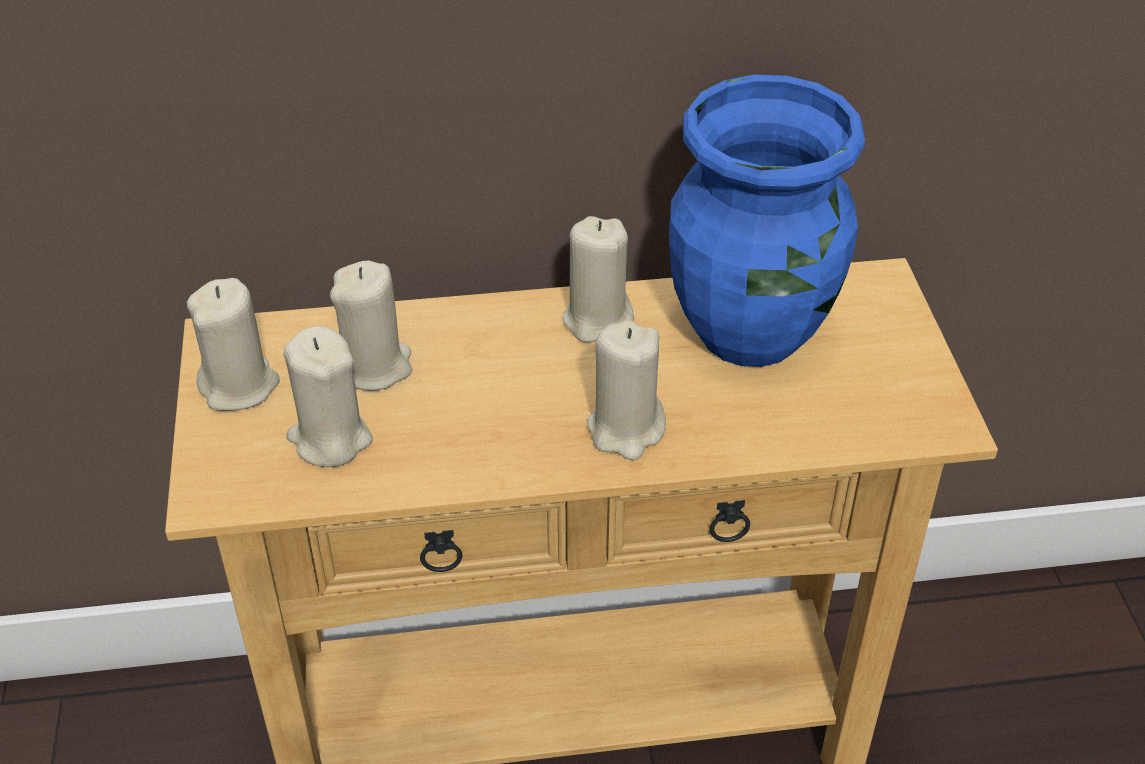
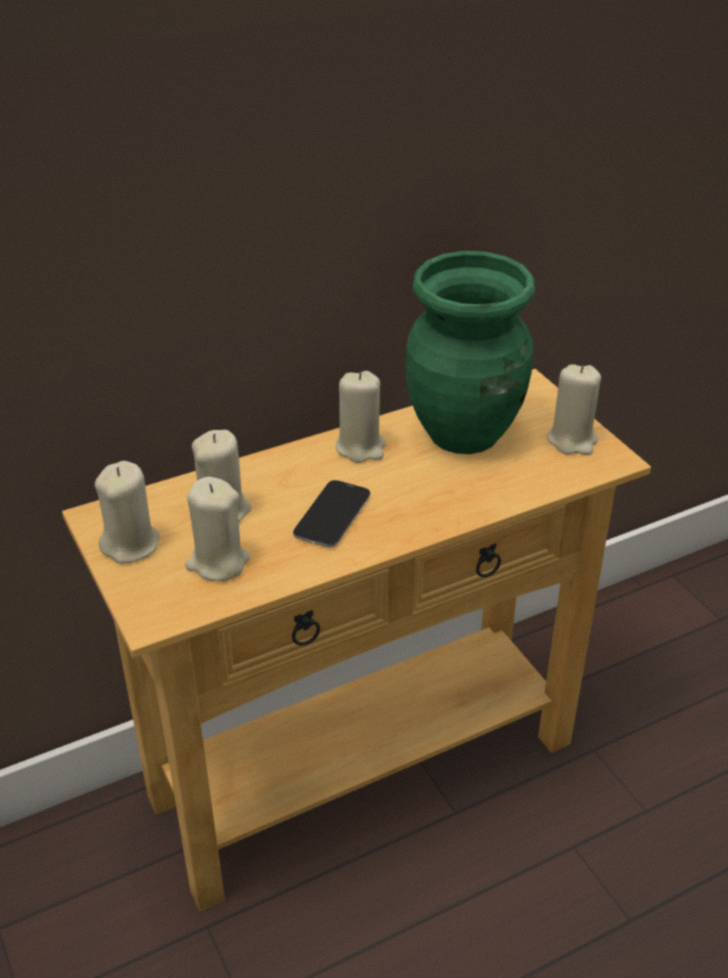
camera: 20 degrees left, 5 degrees down
beige candle [587,320,666,460] -> beige candle moved to [547,364,601,455]
blue vase [669,75,865,367] -> green vase [405,251,535,454]
none -> phone [293,480,370,548]

